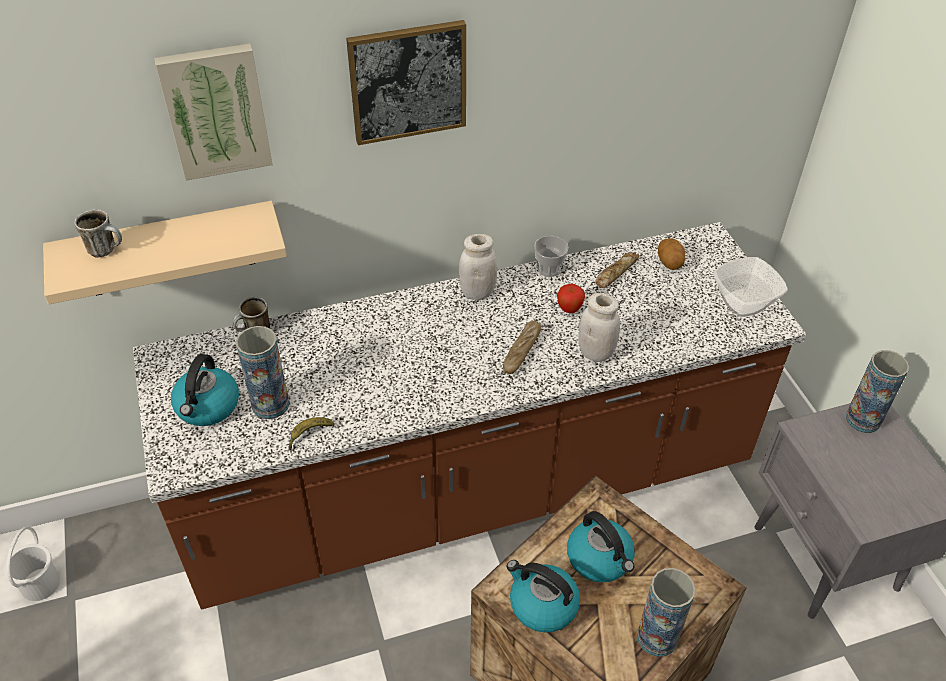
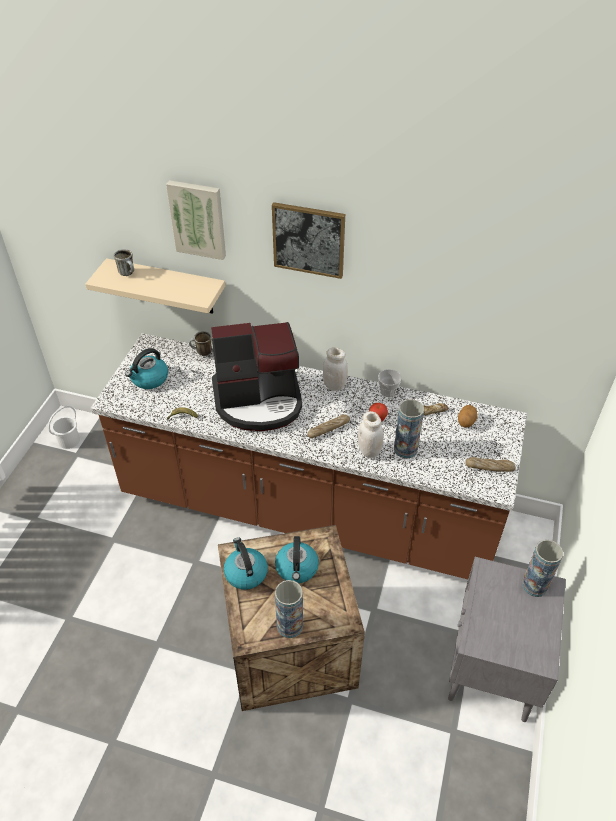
camera: 35 degrees right, 0 degrees up
vase [236,326,290,419] -> vase moved to [394,399,424,458]
bowl [714,257,788,317] -> bread [465,457,516,472]
none -> coffee machine [211,322,302,431]

